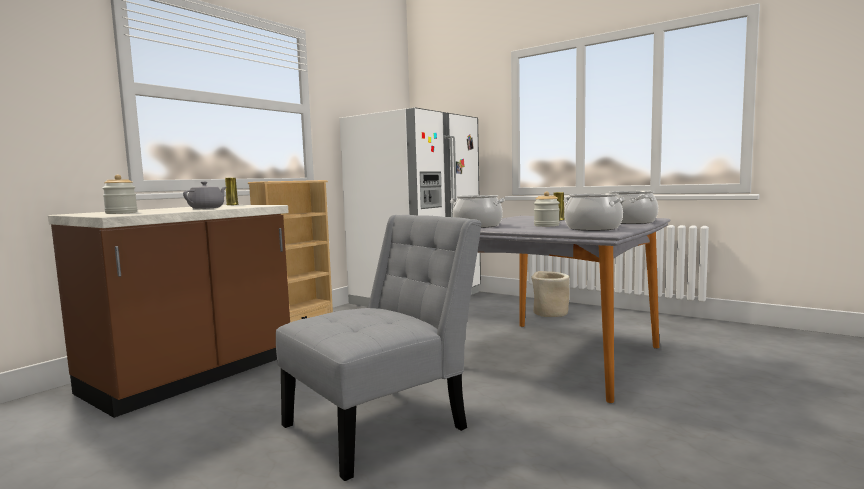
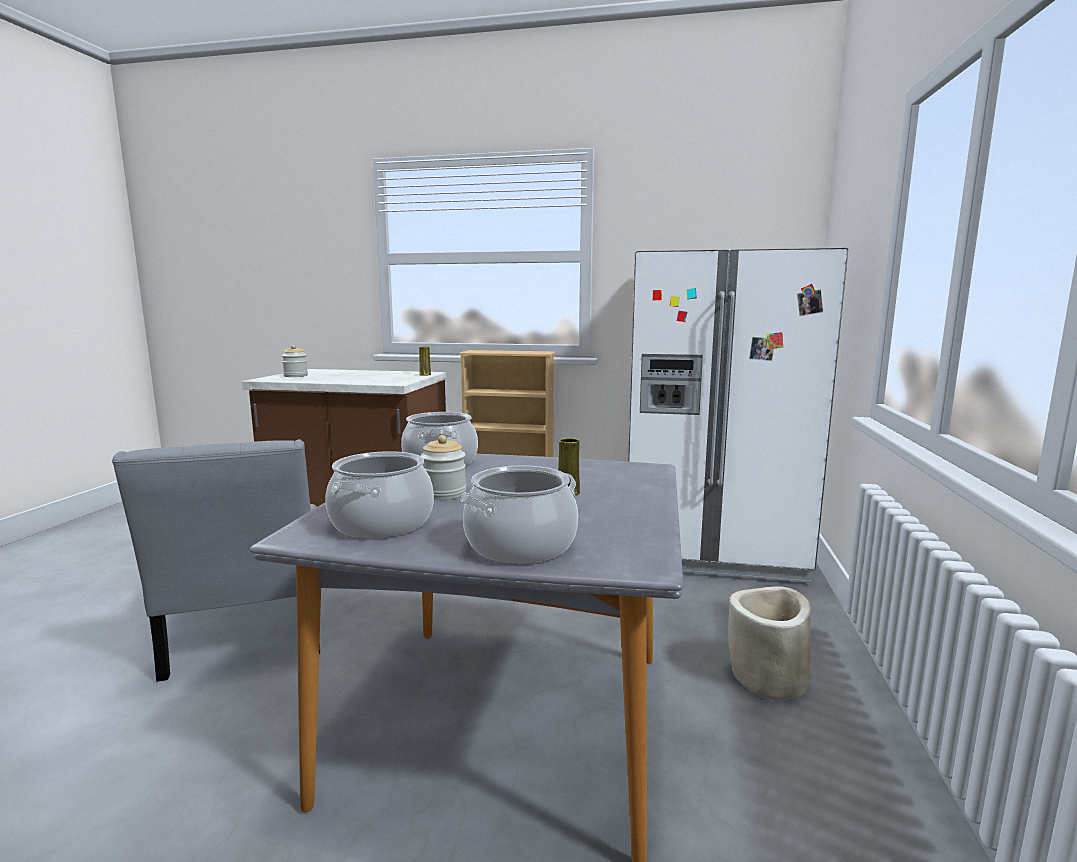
camera: 65 degrees right, 5 degrees up
grey teapot [183,182,226,209] -> none
grey chair [276,215,482,481] -> grey chair turned 45 degrees clockwise [112,439,320,682]

